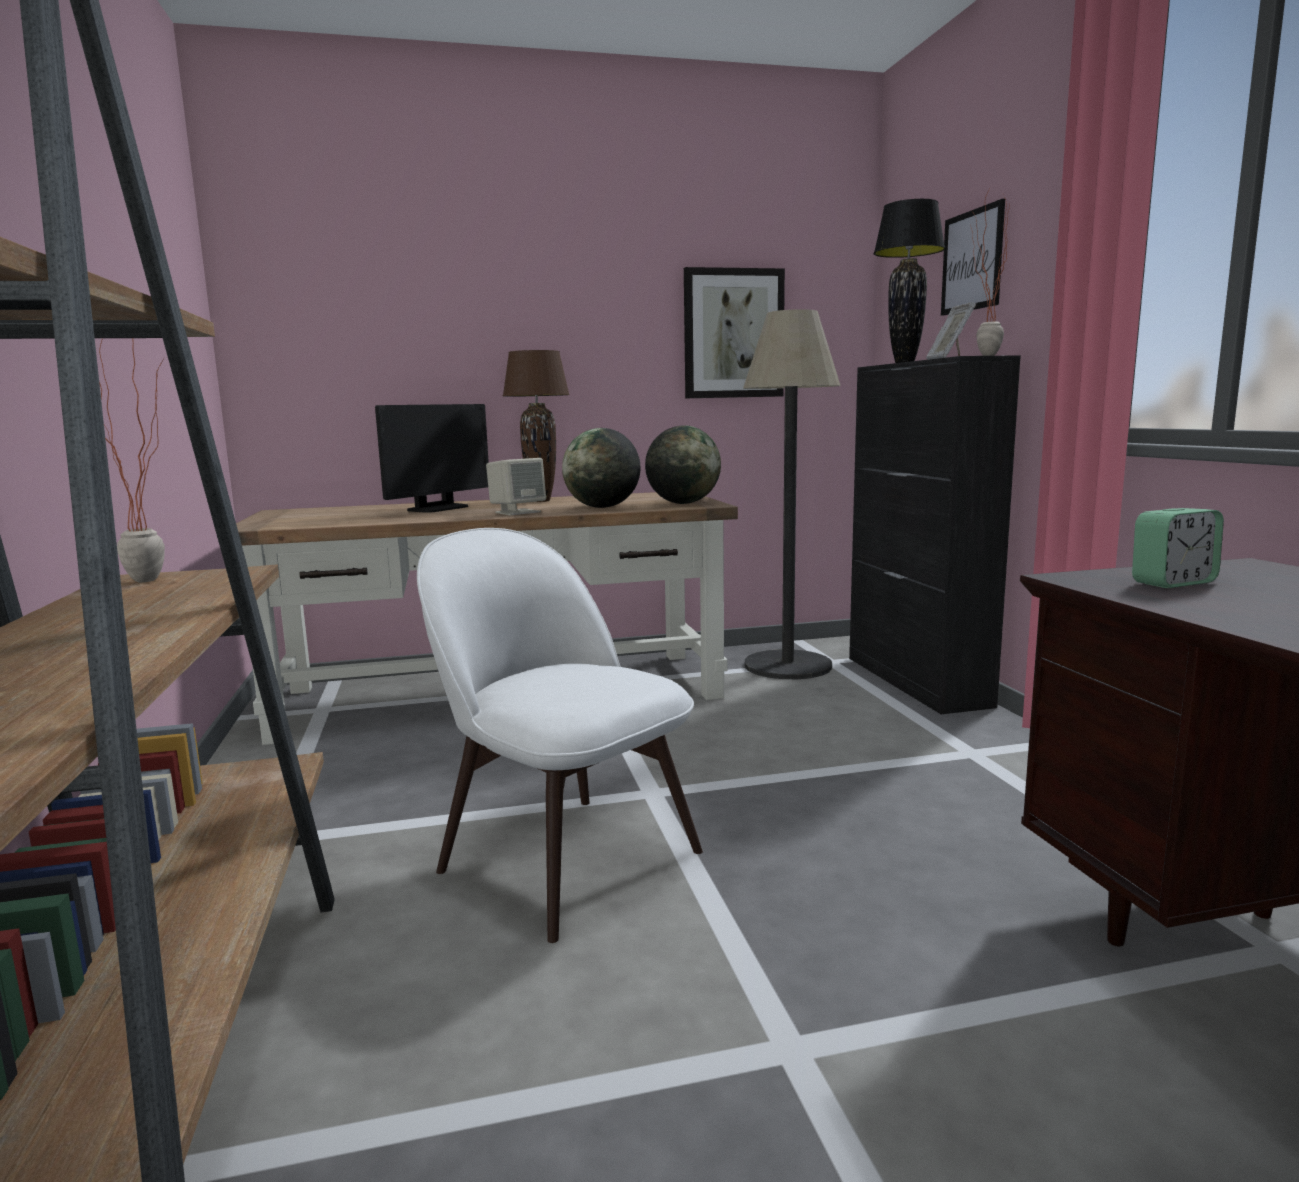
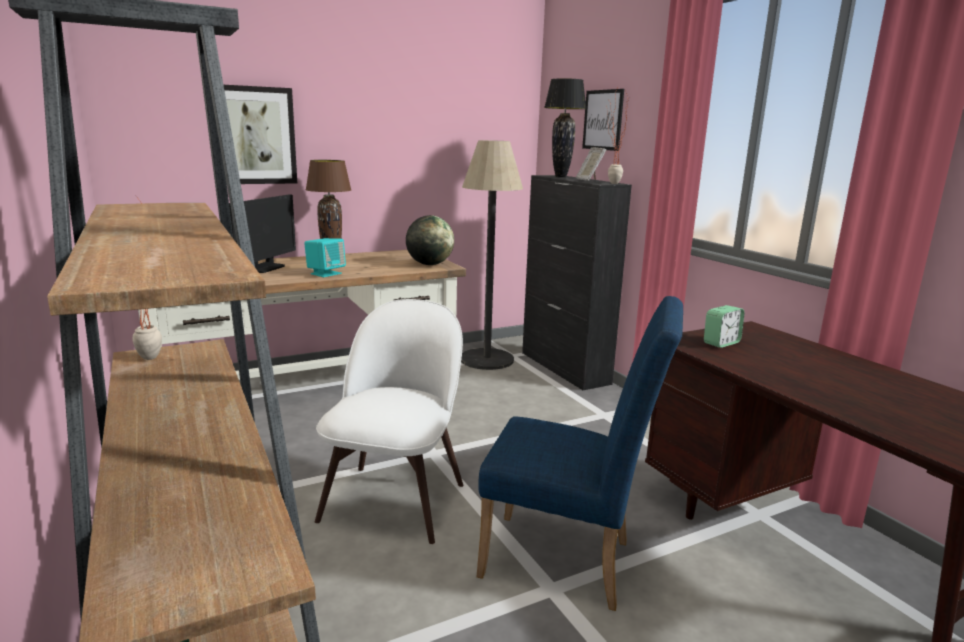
camera: 15 degrees left, 5 degrees up
white chair [417,528,703,943] -> white chair turned 75 degrees clockwise [315,299,464,544]
beige speaker [486,458,546,515] -> turquoise speaker [304,238,346,277]
globe [562,428,640,508] -> none
picture [684,267,785,398] -> picture moved to [224,85,297,184]
none -> blue chair [476,296,683,611]

